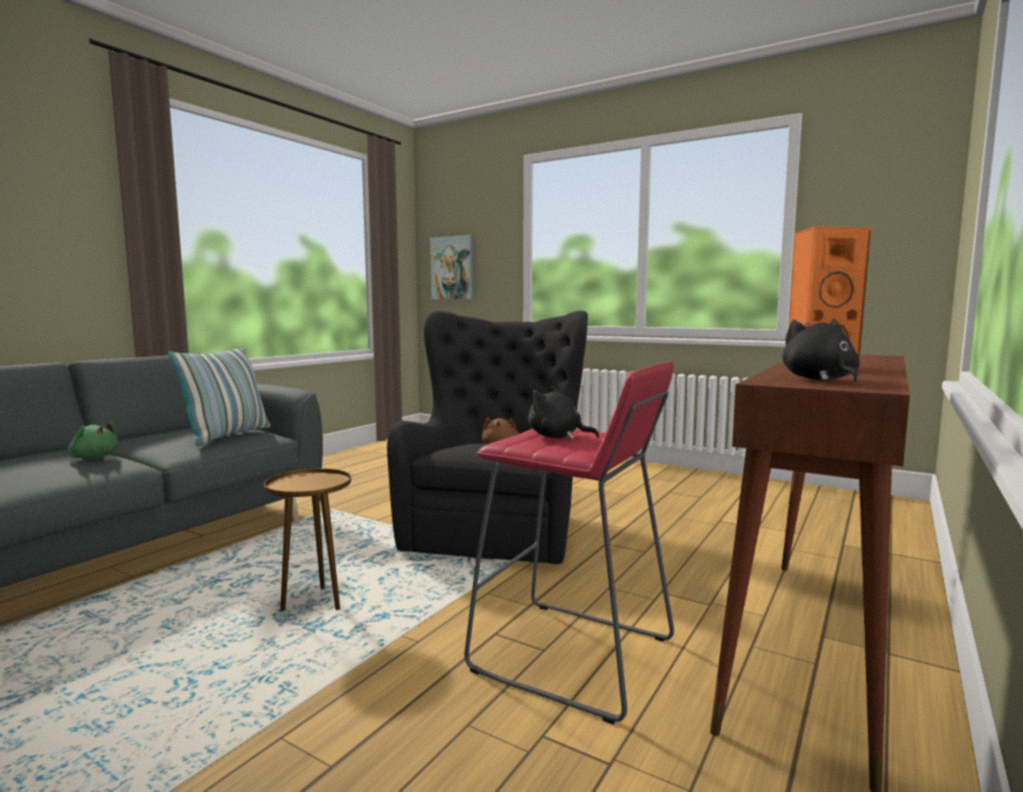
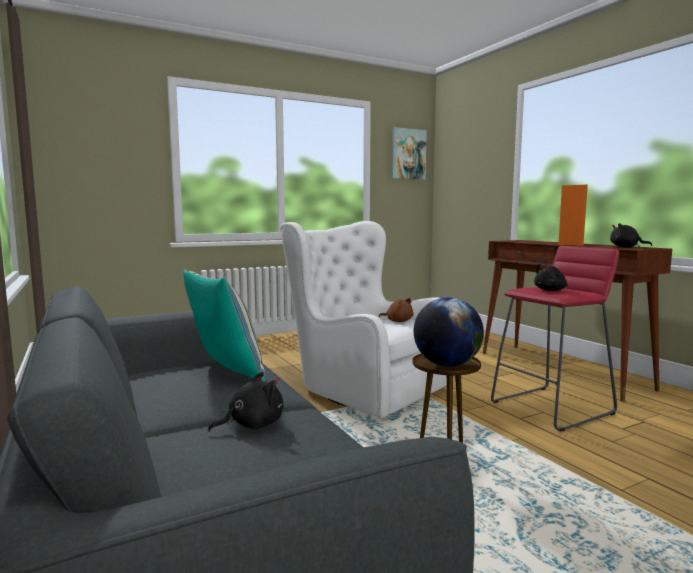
camera: 60 degrees left, 0 degrees up
green plush toy [68,422,119,459] -> black plush toy [208,372,284,432]
black armchair [387,310,588,564] -> white armchair [280,221,447,418]
picture [430,235,473,299] -> picture moved to [391,127,427,180]
none -> globe [414,297,484,367]

